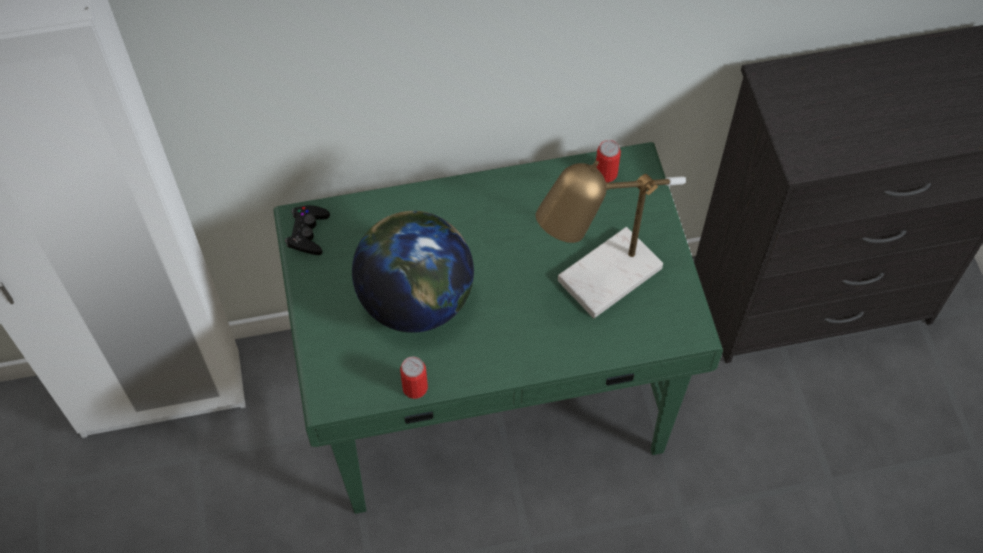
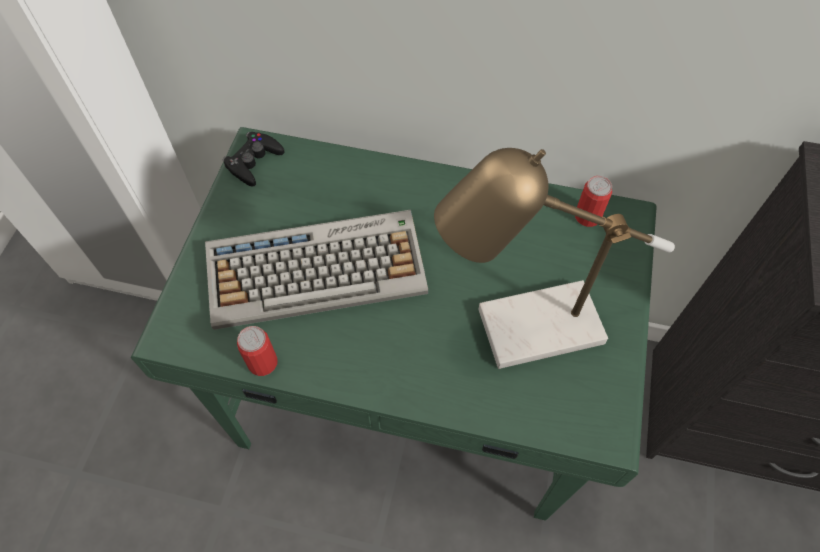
camera: 25 degrees right, 0 degrees up
globe [352,211,474,333] -> keyboard [205,210,428,330]

